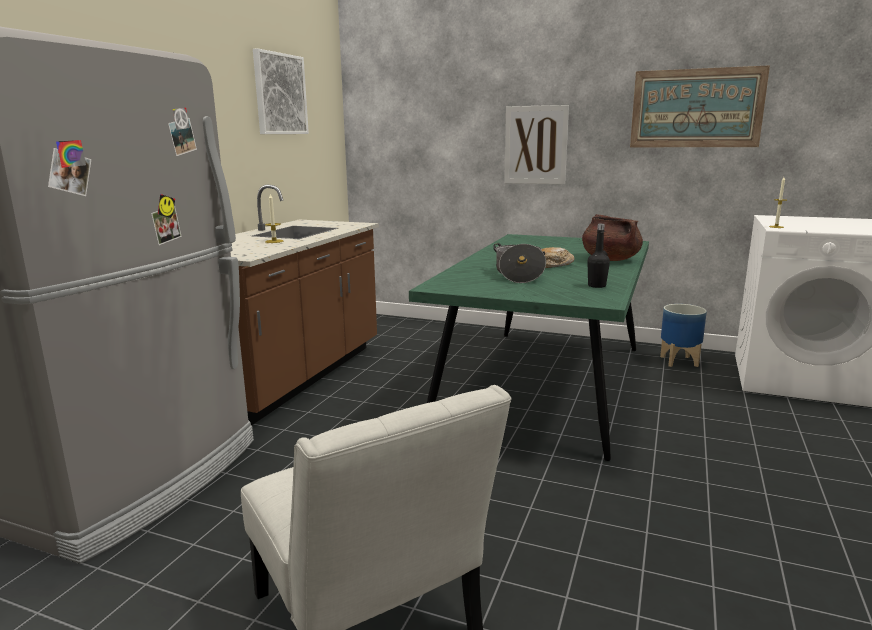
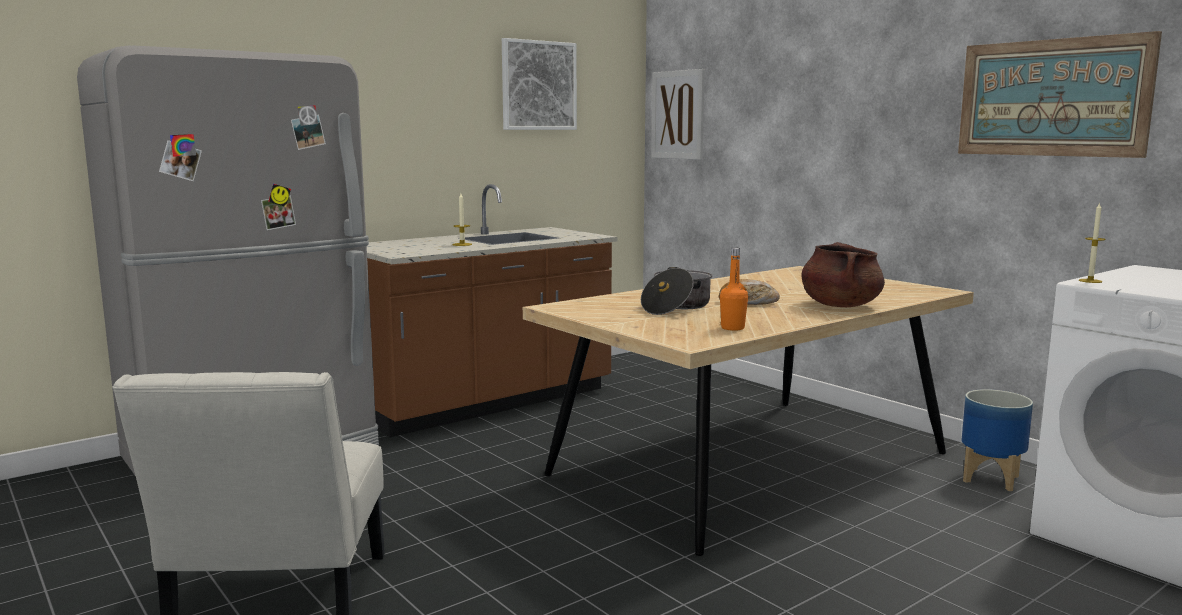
camera: 30 degrees right, 5 degrees down
green dining table [409,234,649,461] -> beige dining table [523,266,974,556]
picture [504,105,569,184] -> picture moved to [651,69,705,160]
black bottle [587,224,610,288] -> orange bottle [720,248,748,331]

